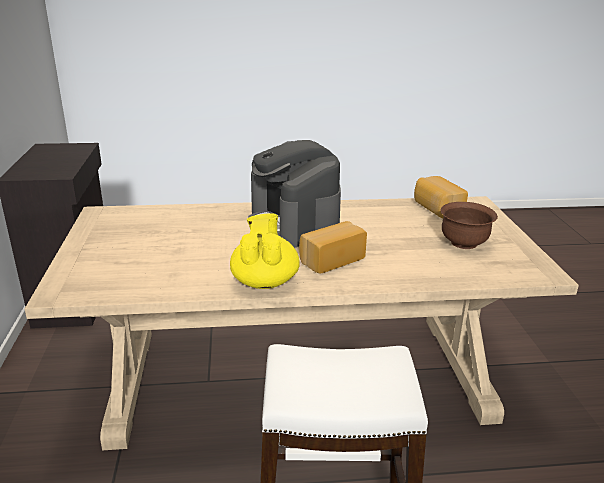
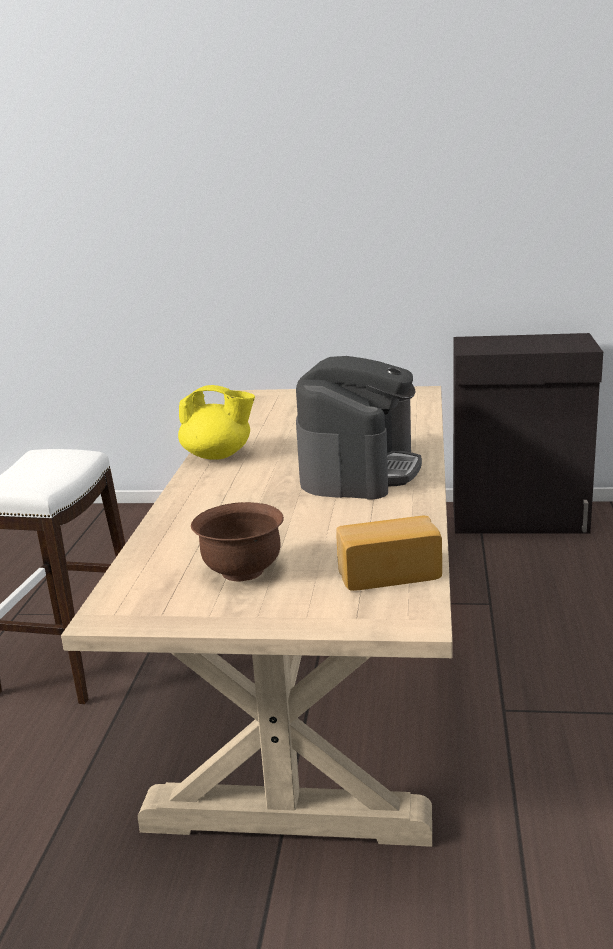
camera: 105 degrees right, 5 degrees down
coffee machine [248,140,341,248] -> coffee machine turned 120 degrees clockwise [296,356,422,499]
bread [299,221,367,274] -> none

